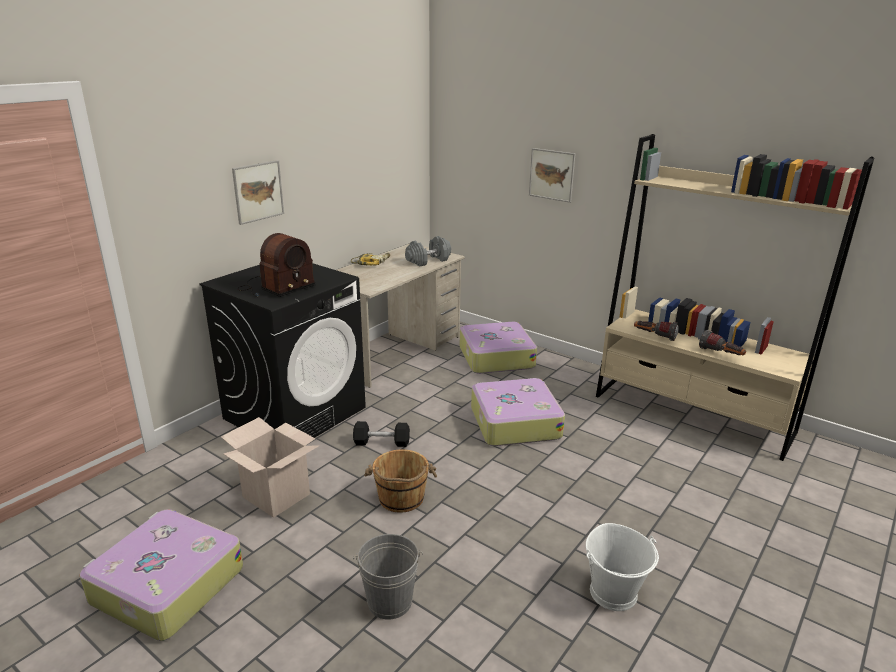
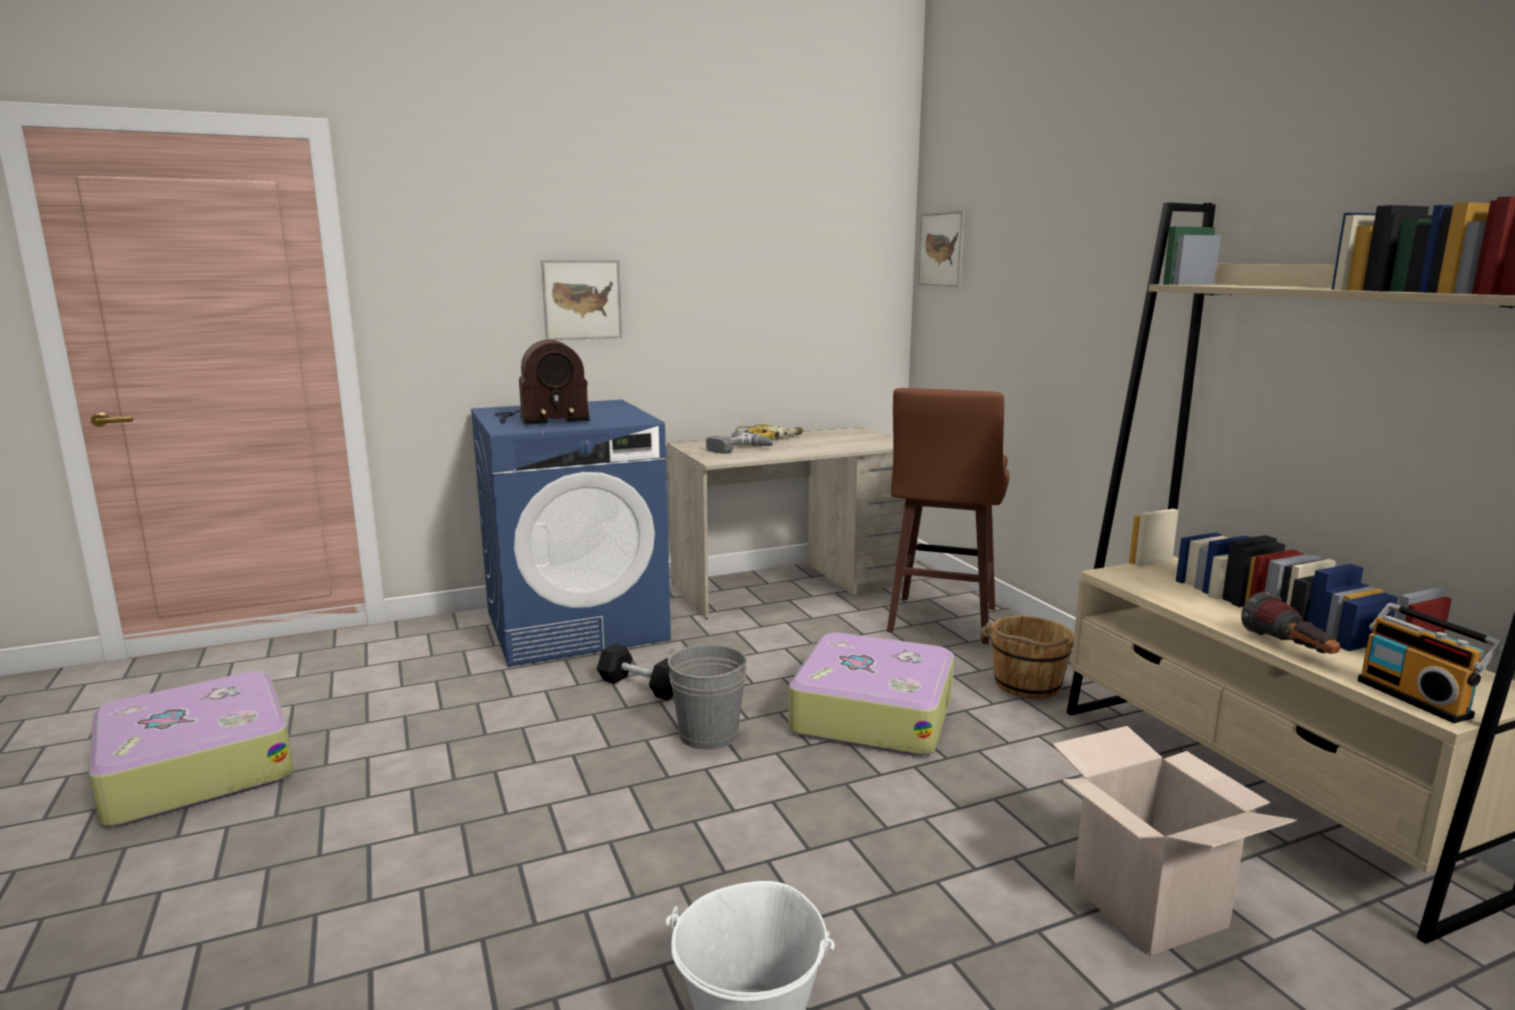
camera: 30 degrees right, 10 degrees down
black washing machine [199,263,366,438] -> blue washing machine [471,400,671,667]
cardboard box [221,417,319,518] -> cardboard box moved to [1052,726,1297,955]
grey bucket [353,534,423,619] -> grey bucket moved to [666,644,747,750]
brown bucket [364,449,437,513] -> brown bucket moved to [979,616,1074,699]
grey dumbbell [405,236,451,266] -> none
suitcase [460,322,537,374] -> brown stool [887,388,1009,644]
picture [529,148,576,203] -> picture moved to [918,211,965,287]
flashlight [634,321,679,341] -> none
none -> power drill [706,431,775,454]
none -> radio [1358,603,1503,723]

